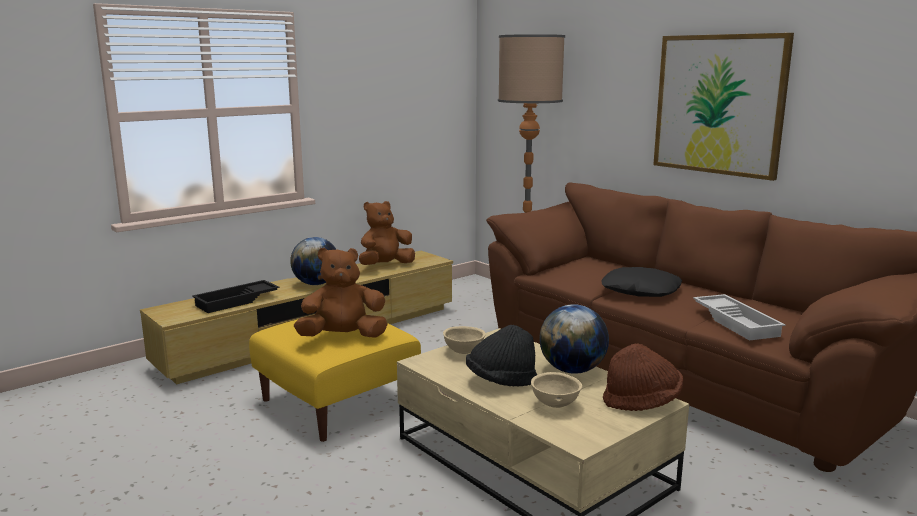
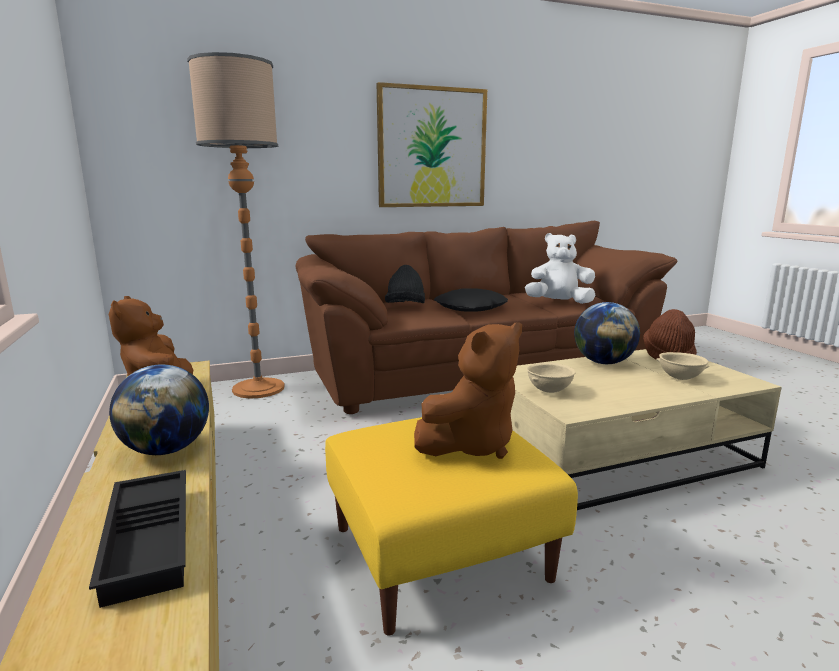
camera: 70 degrees left, 0 degrees up
brown plush toy [294,248,388,337] -> brown plush toy turned 135 degrees counterclockwise [414,322,522,459]
black hat [466,325,537,387] -> black hat moved to [385,265,425,303]
white tray [693,294,786,340] -> white plush toy [525,233,595,304]

